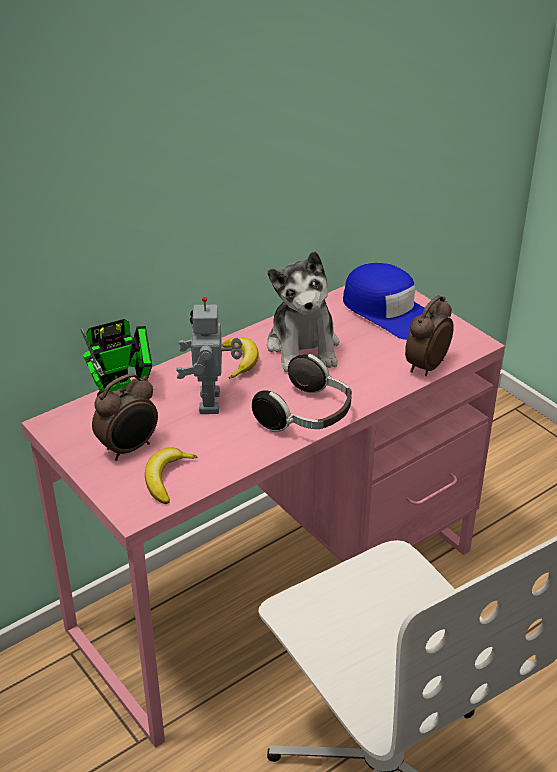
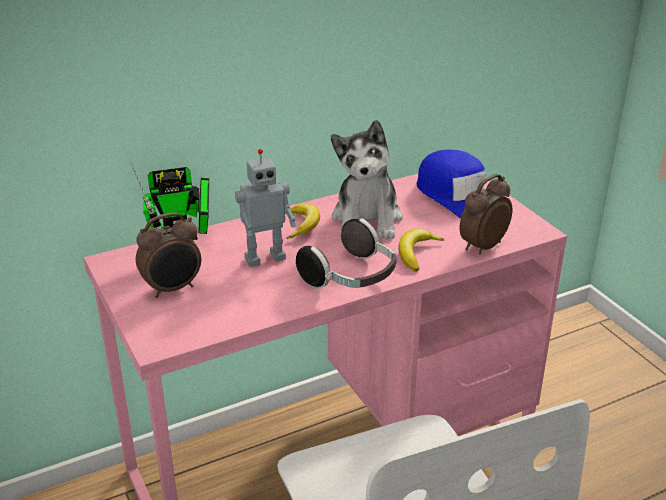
camera: 10 degrees right, 5 degrees down
banana [145,447,197,504] -> banana moved to [399,228,444,272]
toy robot [176,297,243,414] -> toy robot turned 120 degrees counterclockwise [235,149,296,267]

